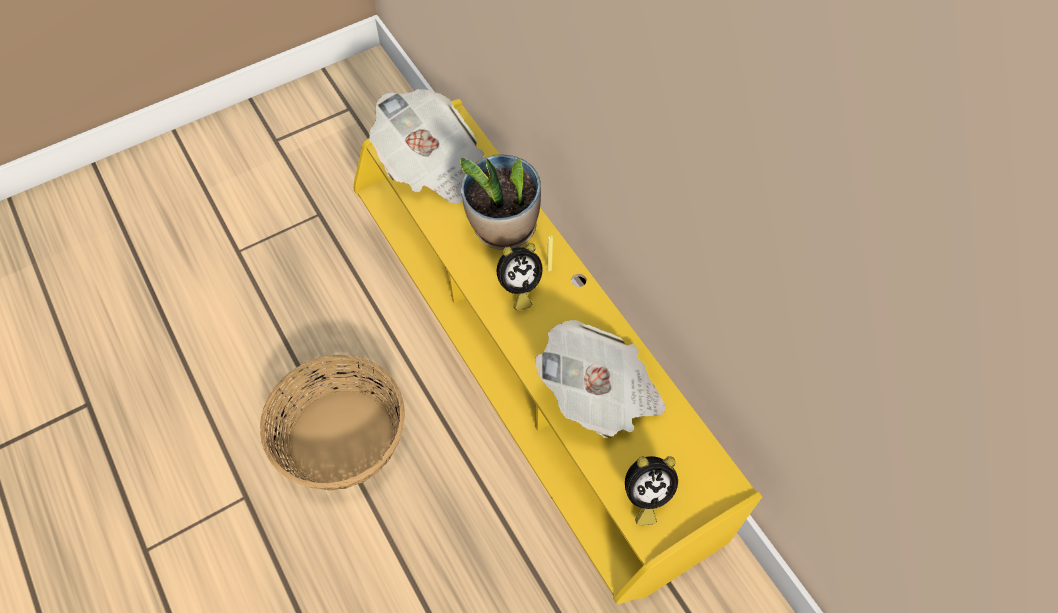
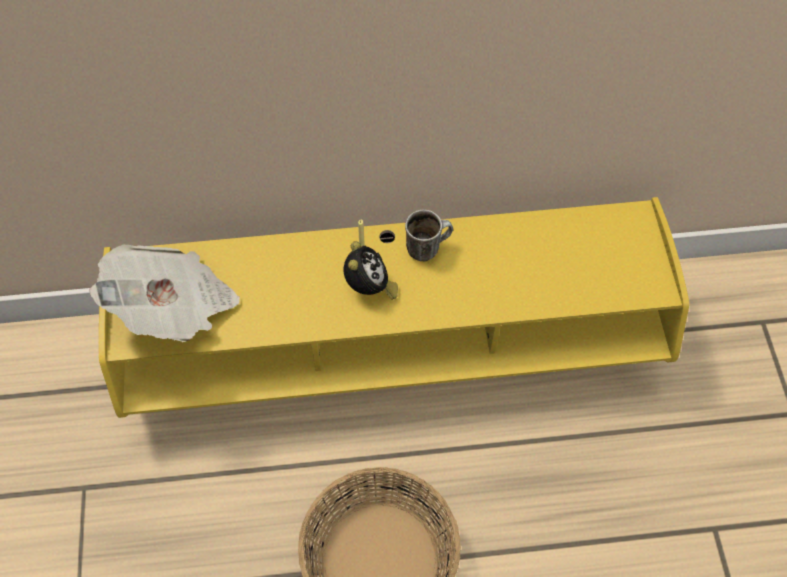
camera: 65 degrees left, 0 degrees up
potted plant [460,154,541,250] -> none
newspaper [535,320,666,438] -> none
alarm clock [625,456,678,525] -> none
none -> mug [405,210,453,261]

